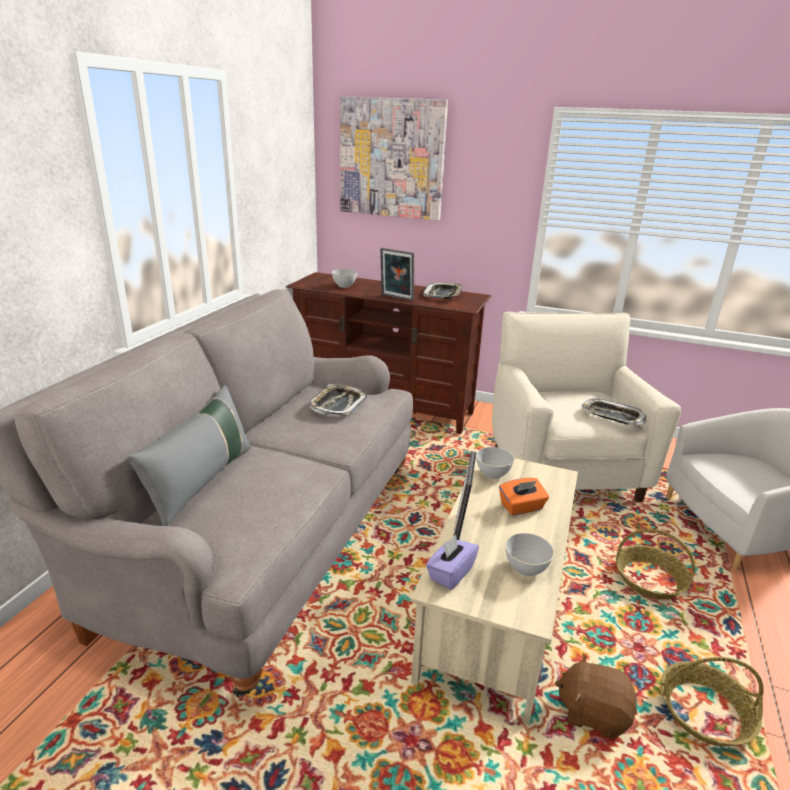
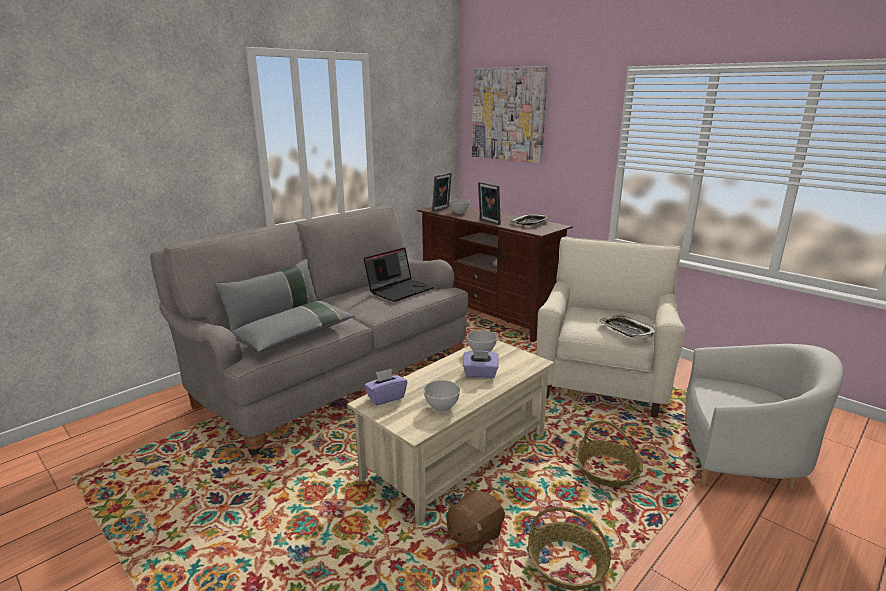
camera: 25 degrees right, 5 degrees down
tray [309,384,367,415] -> laptop [364,247,434,302]
picture frame [453,451,476,540] -> picture frame moved to [432,173,452,212]
orange tissue box [499,477,549,516] -> purple tissue box [463,351,499,378]
brown plush toy [555,654,637,739] -> brown plush toy turned 90 degrees counterclockwise [446,490,505,554]
none -> grey pillow [232,301,354,352]

